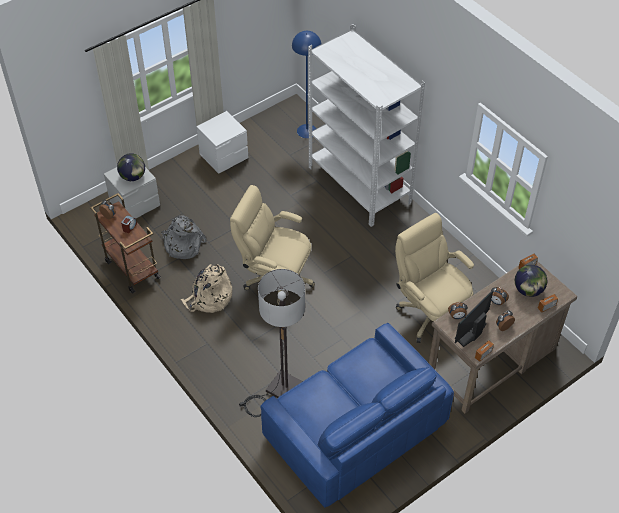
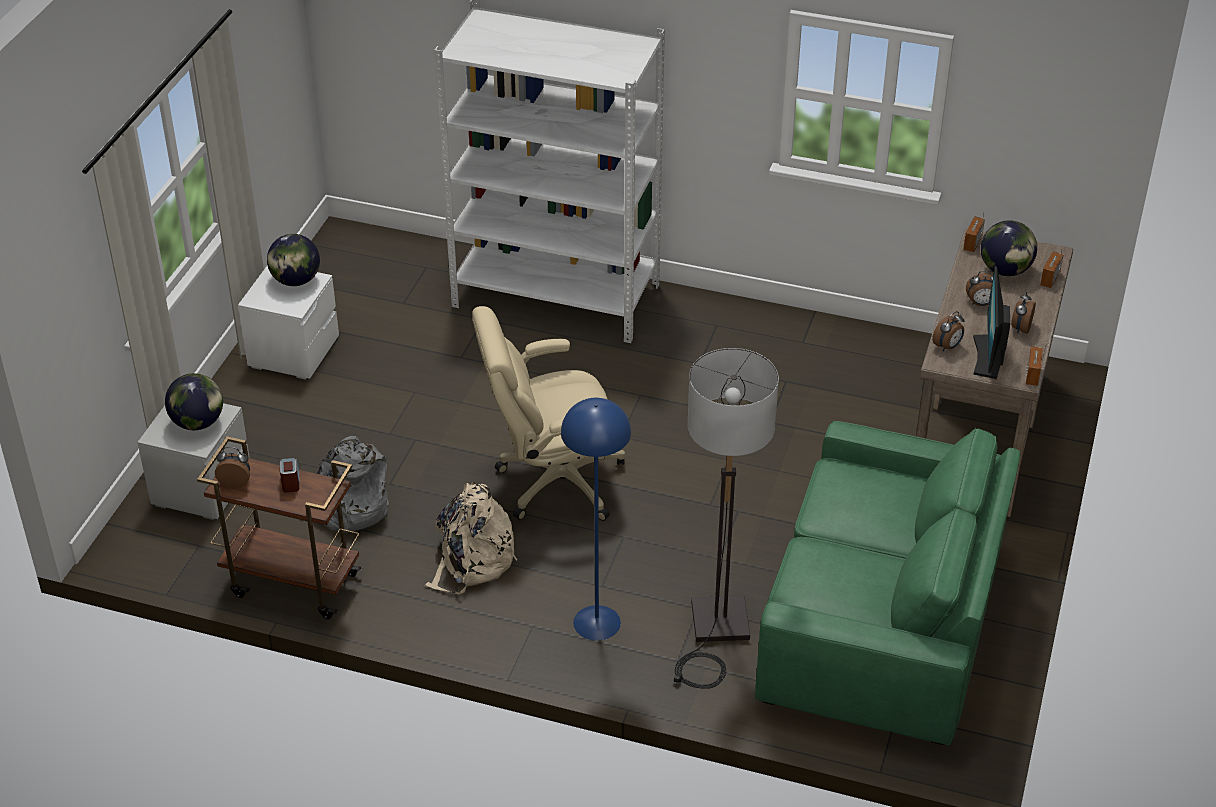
camera: 35 degrees left, 10 degrees down
blue sofa [261,323,454,508] -> green sofa [755,421,1020,745]
blue floor lamp [292,31,321,138] -> blue floor lamp moved to [561,398,631,641]
beige office chair [395,213,474,343] -> none
none -> globe [267,234,320,286]

